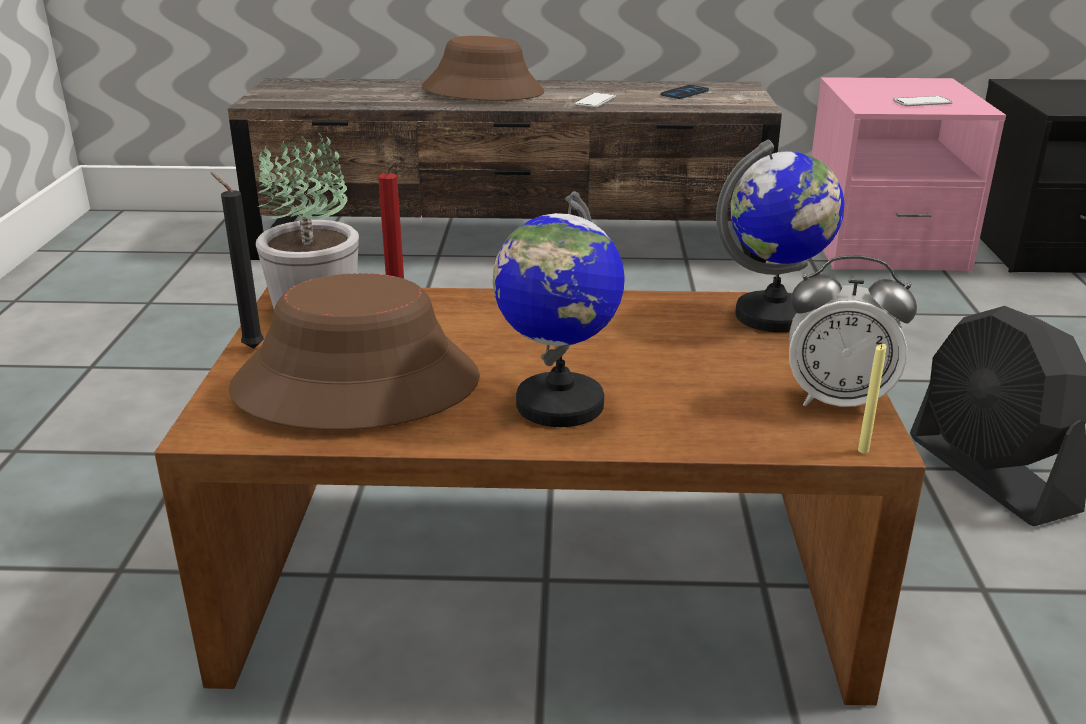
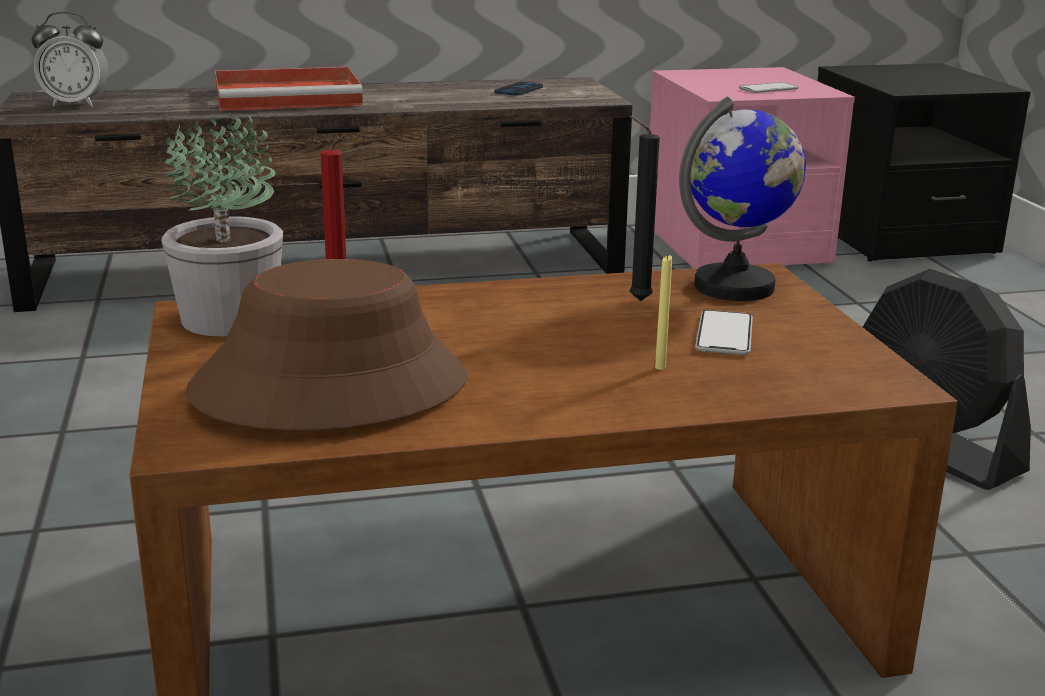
camera: 15 degrees left, 5 degrees down
black candle [211,172,264,349] -> black candle moved to [630,116,660,301]
brown hat [422,36,544,101] -> red tray [215,66,363,111]
globe [493,191,625,427] -> none
phone [573,93,616,108] -> phone moved to [695,310,753,355]
alarm clock [789,255,917,407] -> alarm clock moved to [32,11,108,107]
yellow candle [858,344,887,454] -> yellow candle moved to [655,254,672,370]

